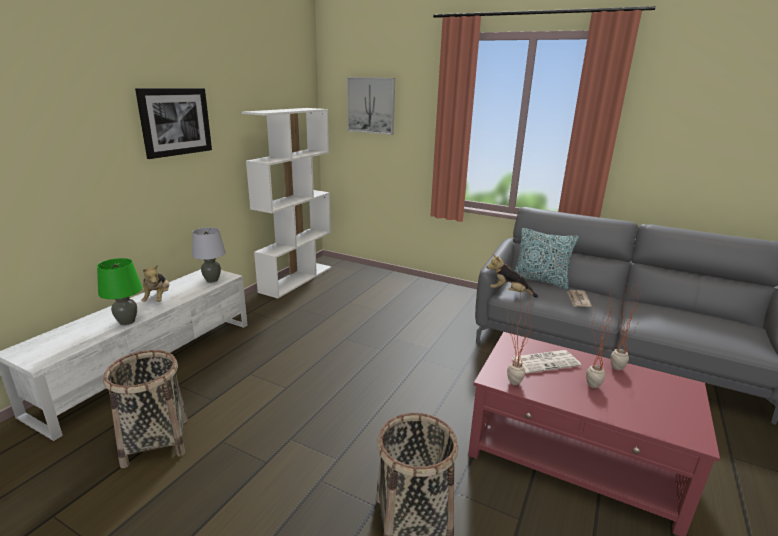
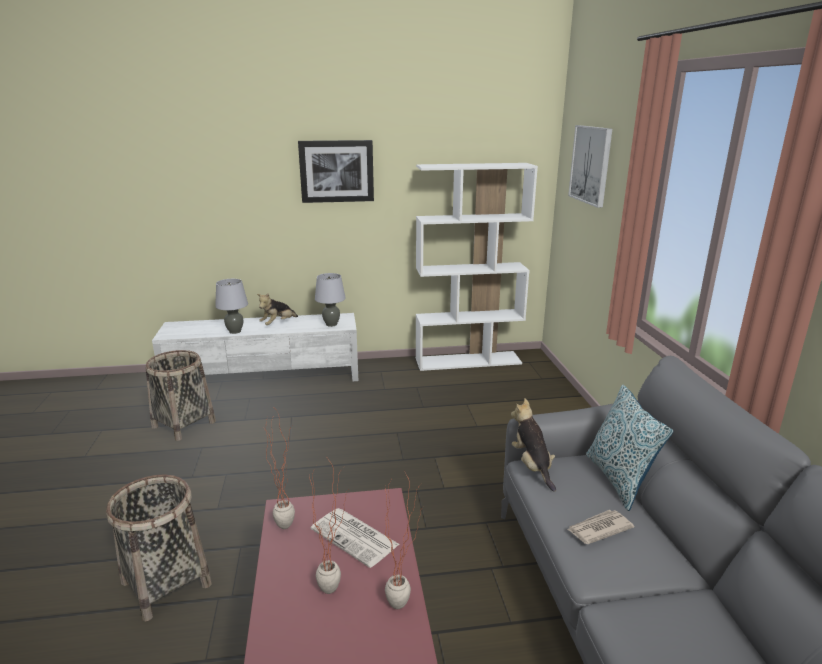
camera: 55 degrees right, 0 degrees up
green table lamp [97,258,142,325] -> grey table lamp [215,279,248,334]

